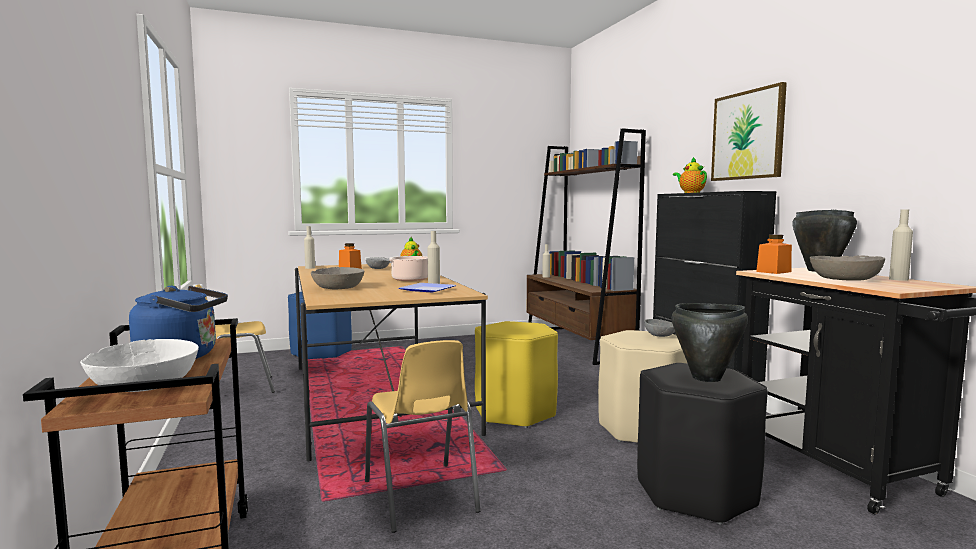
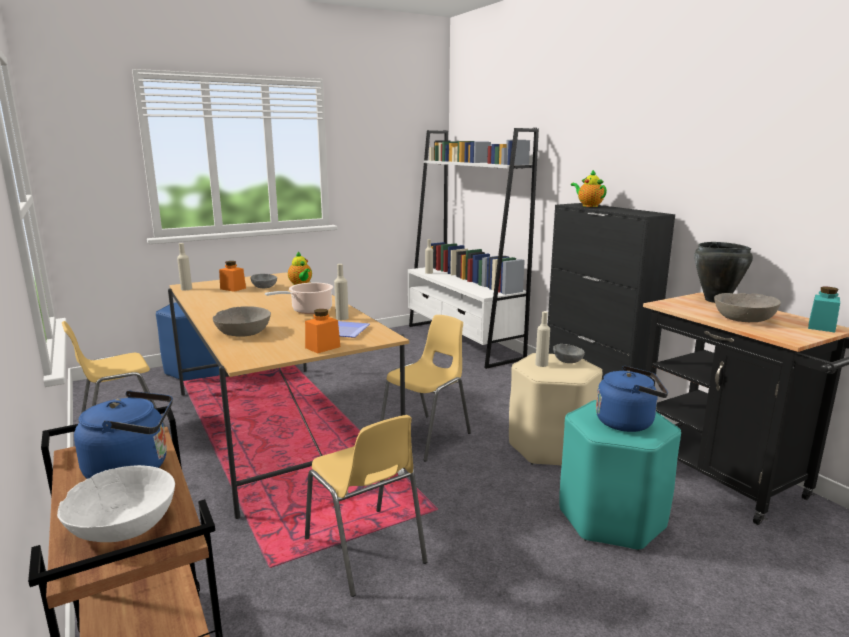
camera: 10 degrees left, 10 degrees up
yellow stool [475,321,558,428] -> yellow chair [380,315,471,462]
brown bookcase [526,128,646,365] -> white bookcase [408,128,539,369]
black stool [637,363,768,525] -> turquoise stool [559,400,681,551]
black cooking pot [672,303,748,382] -> blue kettle [596,366,668,432]
picture [711,82,787,181] -> none
orange jar [756,234,792,274] -> orange jar moved to [305,309,340,353]
beige bottle [889,210,913,281] -> beige bottle moved to [535,311,550,367]
none -> turquoise jar [808,286,840,332]

